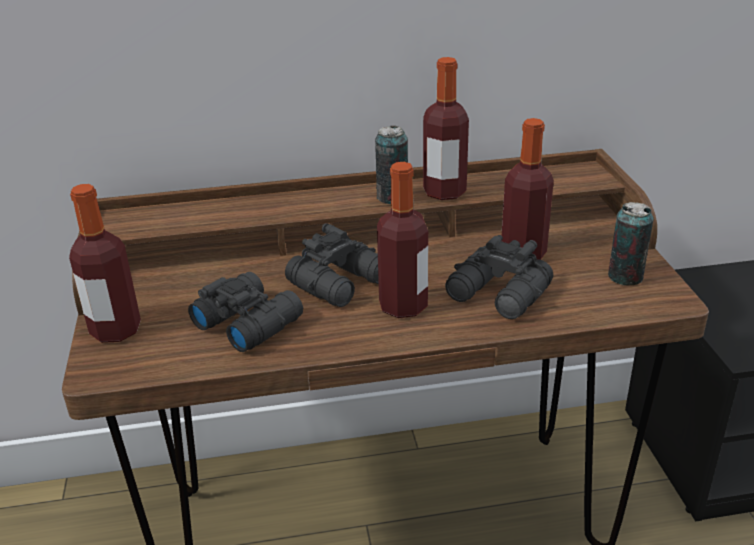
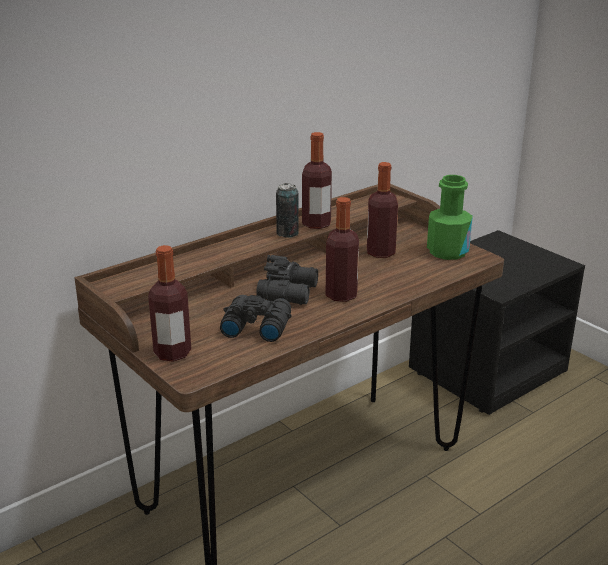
camera: 30 degrees left, 5 degrees down
black binoculars [445,235,553,319] -> none
can [608,202,653,285] -> green bottle [427,175,473,260]

